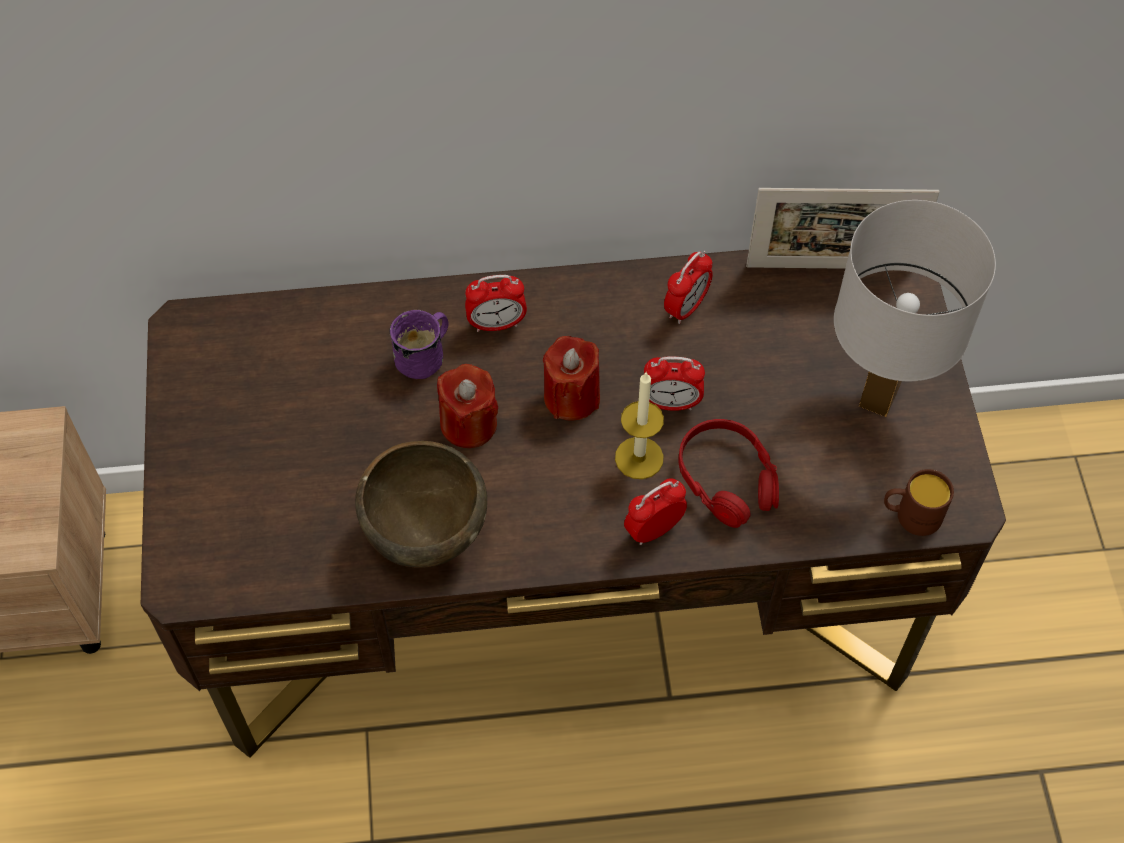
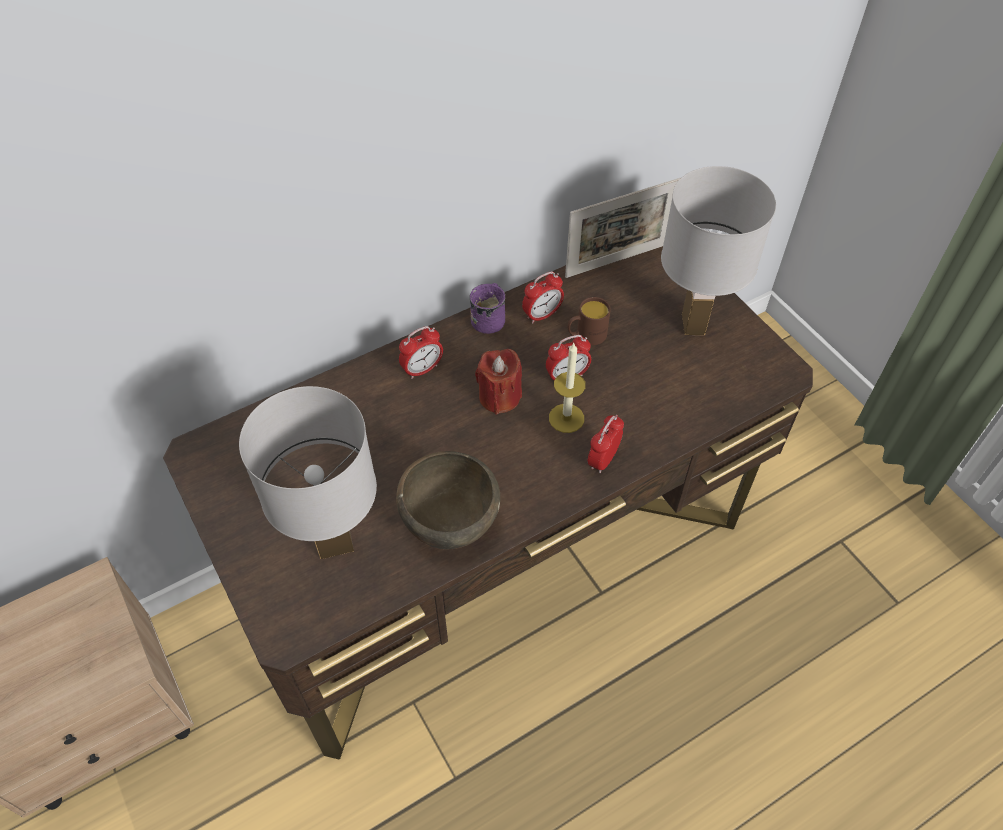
camera: 25 degrees left, 5 degrees down
purple mug [389,310,449,379] -> purple mug moved to [470,283,505,334]
red candle [437,364,499,448] -> none
alarm clock [664,251,713,324] -> alarm clock turned 45 degrees clockwise [522,271,564,324]
red headphones [679,419,779,528] -> none
brown mug [884,469,954,536] -> brown mug moved to [567,297,611,345]
none -> white table lamp [239,386,377,559]

